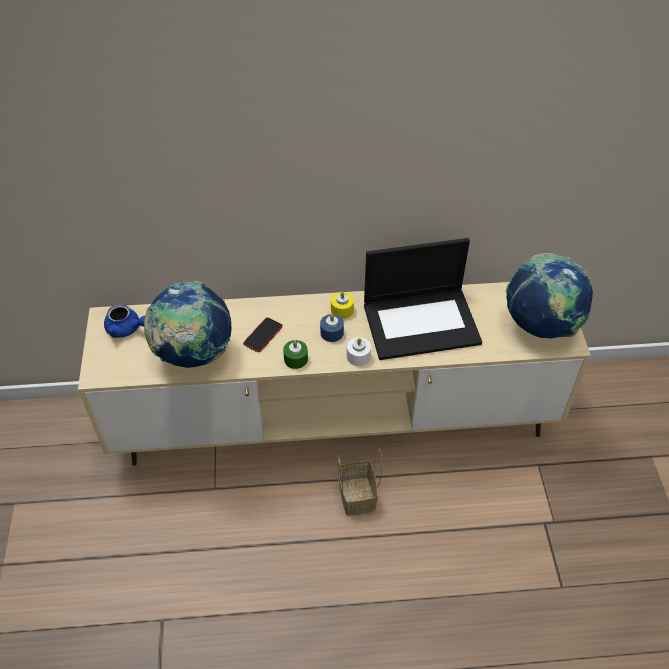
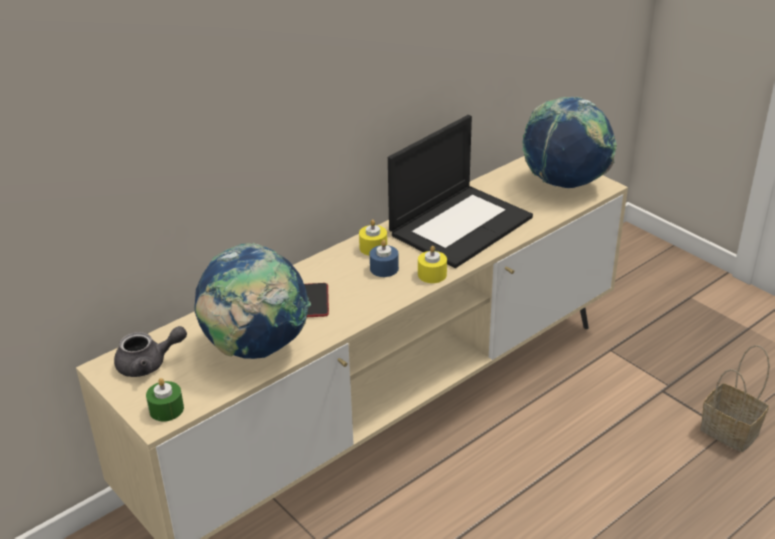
camera: 35 degrees left, 15 degrees down
blue teapot [104,304,145,338] -> grey teapot [114,326,187,377]
green candle [283,340,308,369] -> green candle moved to [146,378,184,422]
basket [337,448,382,516] -> basket moved to [700,345,770,452]
white candle [347,337,371,366] -> yellow candle [418,246,447,283]

